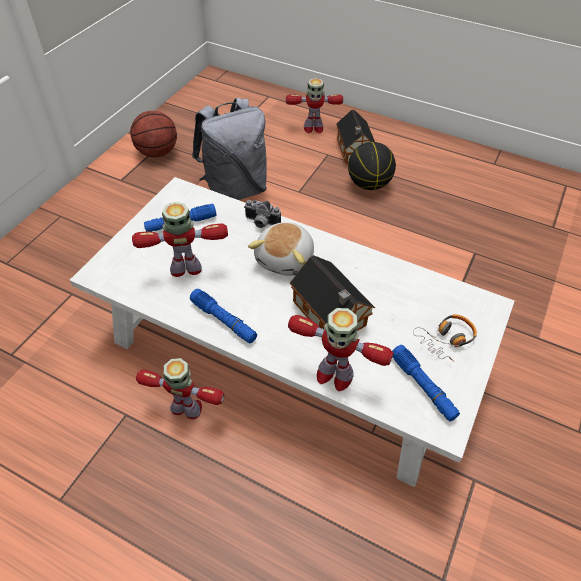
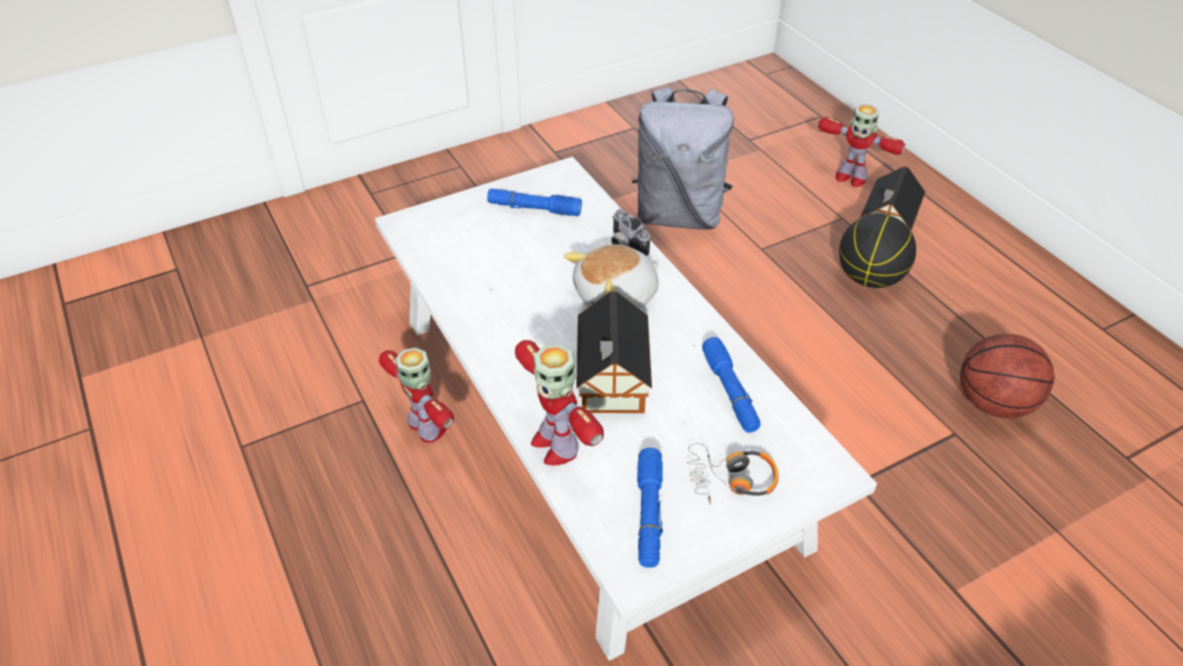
camera: 35 degrees right, 5 degrees down
basketball [130,111,177,157] -> basketball moved to [960,334,1055,418]
toy robot [132,202,228,277] -> none
blue flashlight [190,289,257,343] -> blue flashlight moved to [702,337,761,433]

